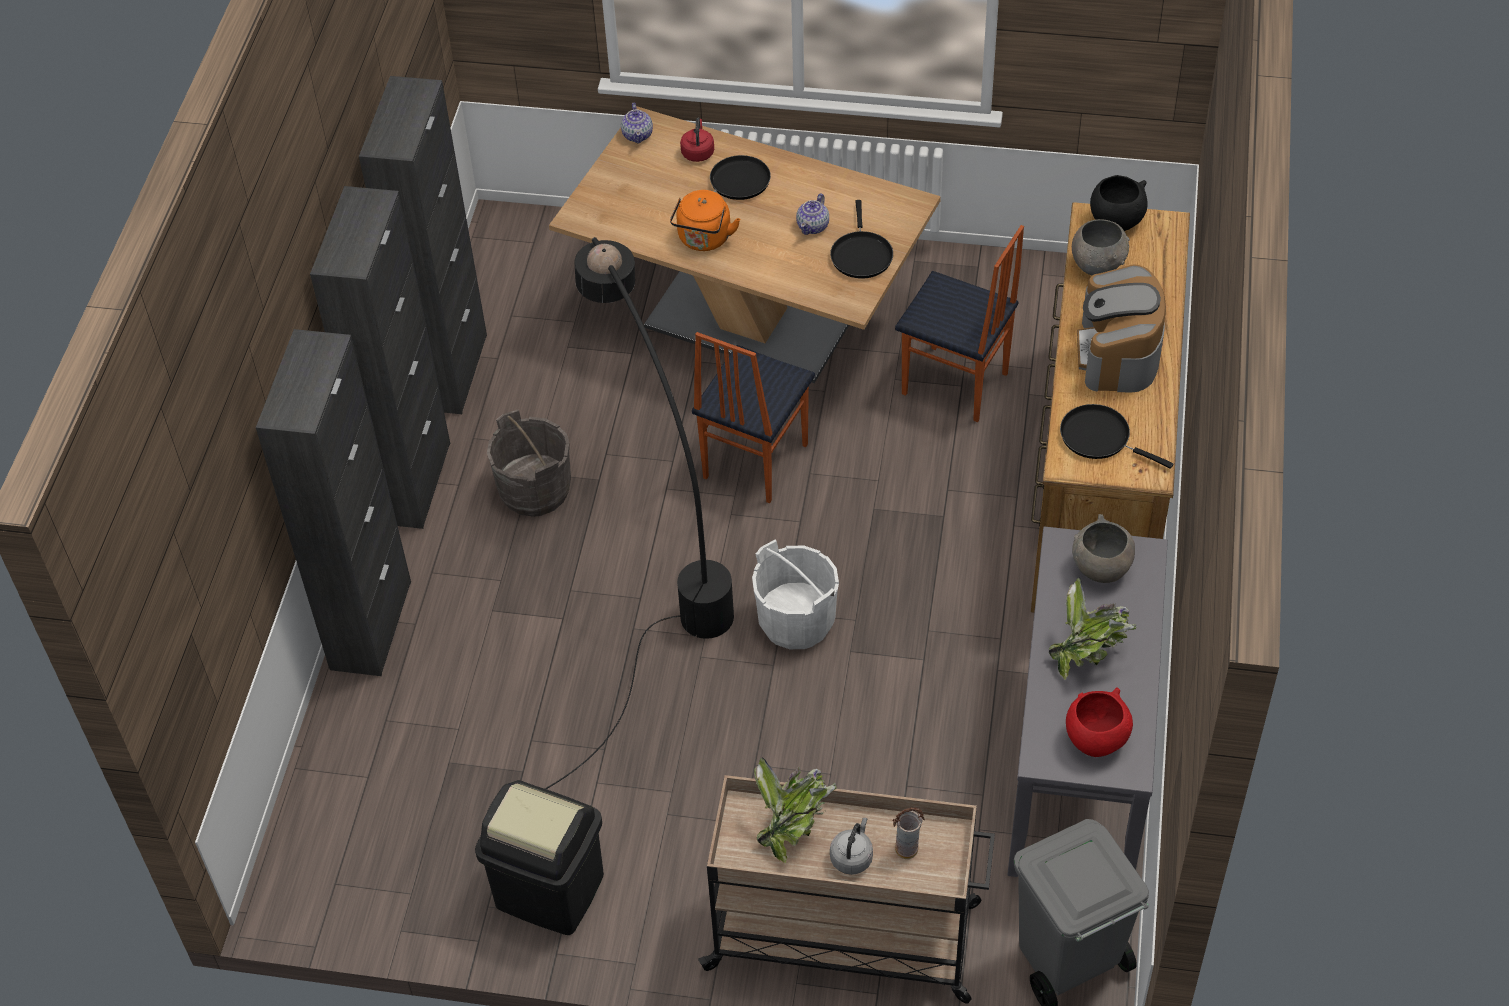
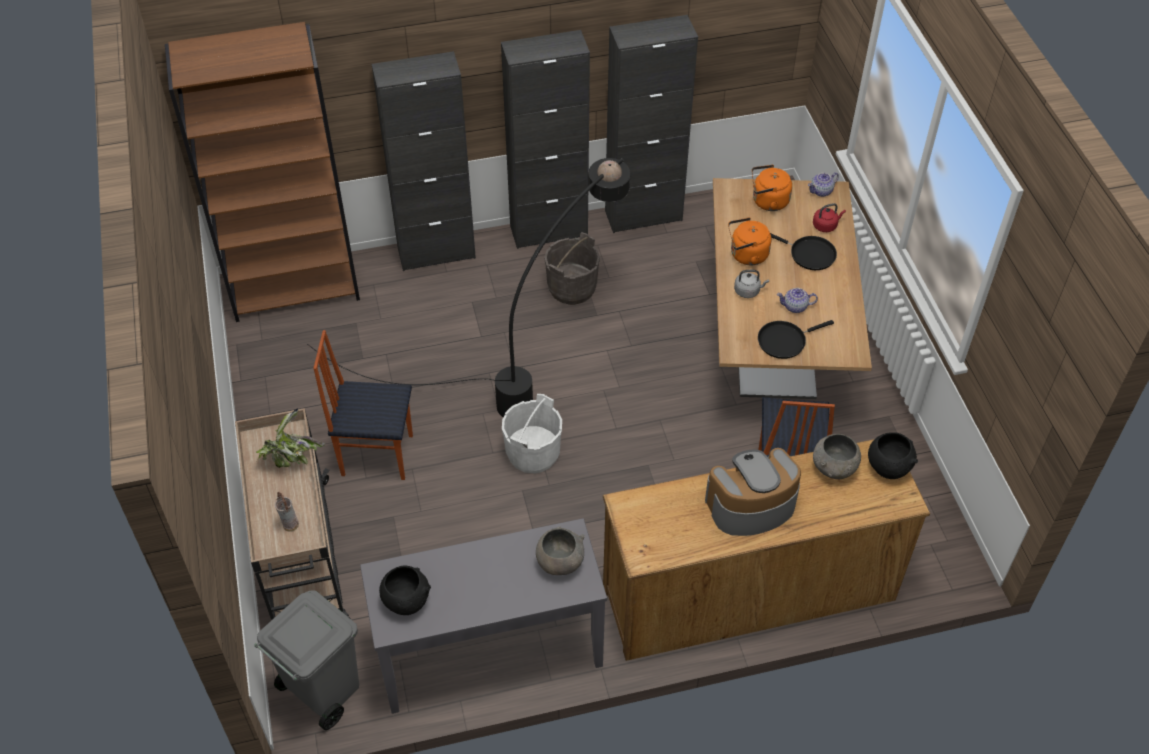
camera: 65 degrees right, 0 degrees up
black trash can [475,780,604,935] -> none
chair [692,332,815,503] -> chair moved to [313,330,413,480]
grey kettle [830,818,873,875] -> grey kettle moved to [734,270,769,298]
potted plant [1049,577,1136,680] -> none
black frying pan [1060,404,1173,469] -> none
red bowl [1066,687,1133,757] -> black bowl [379,565,431,615]
none -> brown bookcase [165,22,360,322]
none -> orange kettle [752,165,792,211]

